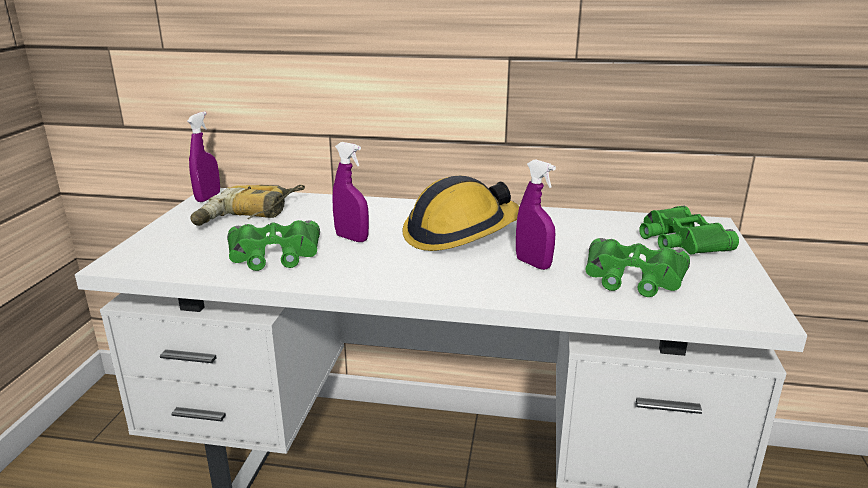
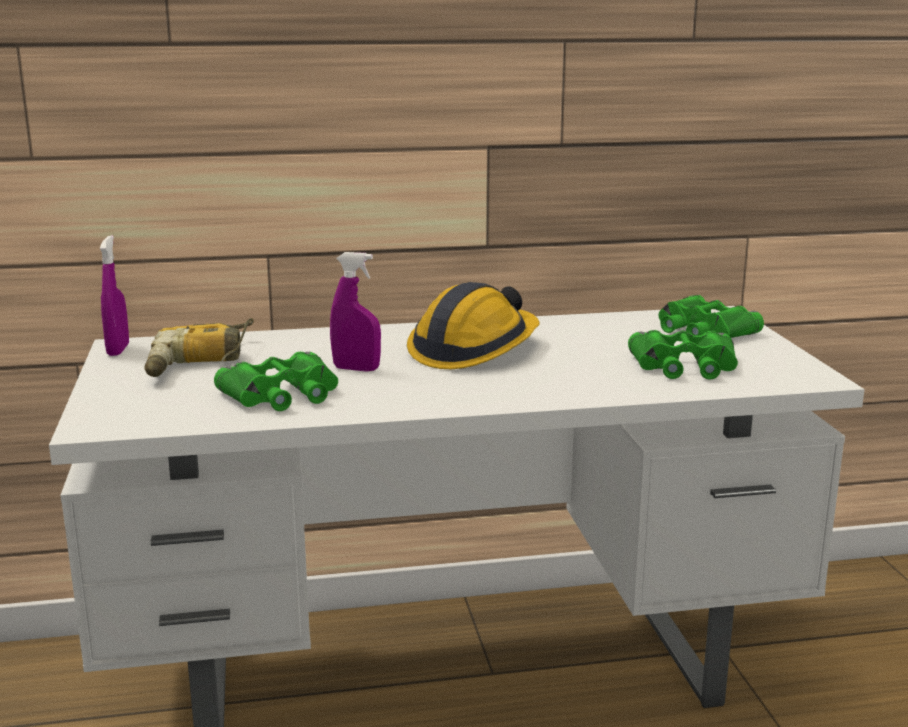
camera: 20 degrees left, 5 degrees down
purple spray bottle [516,159,556,270] -> none

